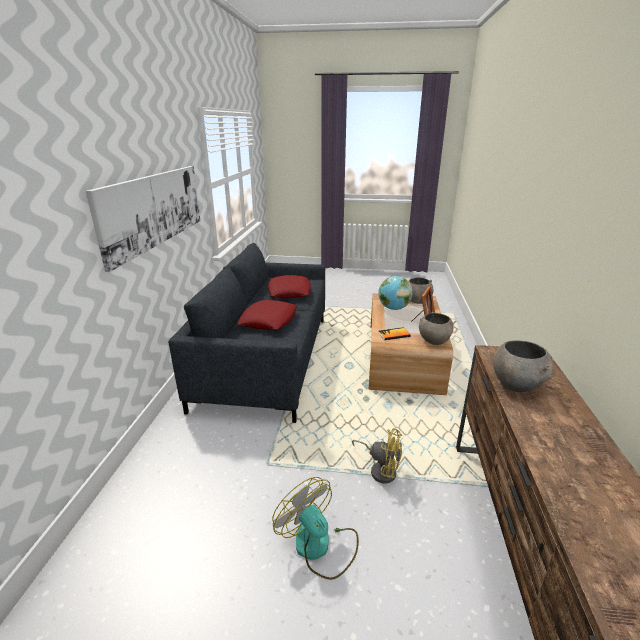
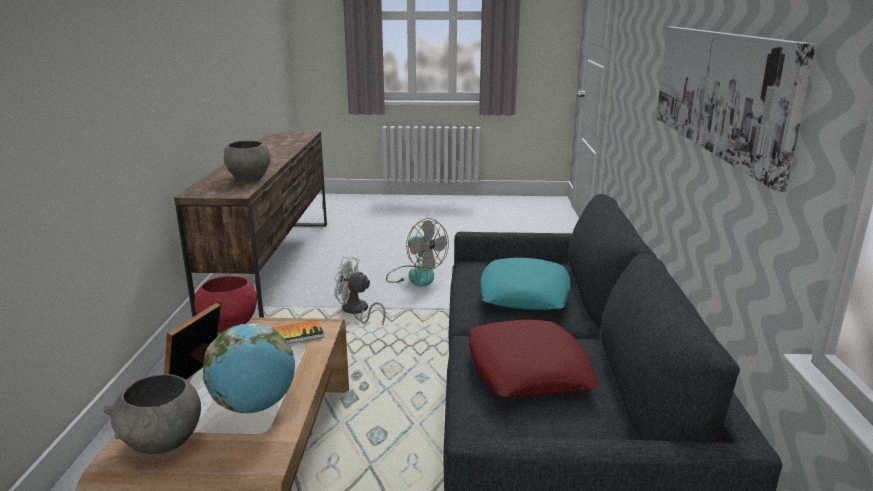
camera: 175 degrees right, 5 degrees down
red pillow [238,300,297,330] -> turquoise pillow [480,258,571,310]
yellow fan [352,428,402,483] -> white fan [334,256,386,325]
grey bowl [419,312,453,345] -> red bowl [194,276,257,332]

